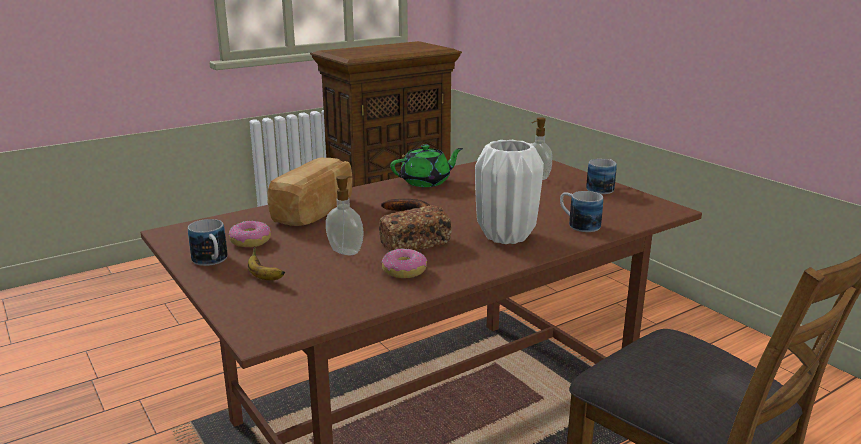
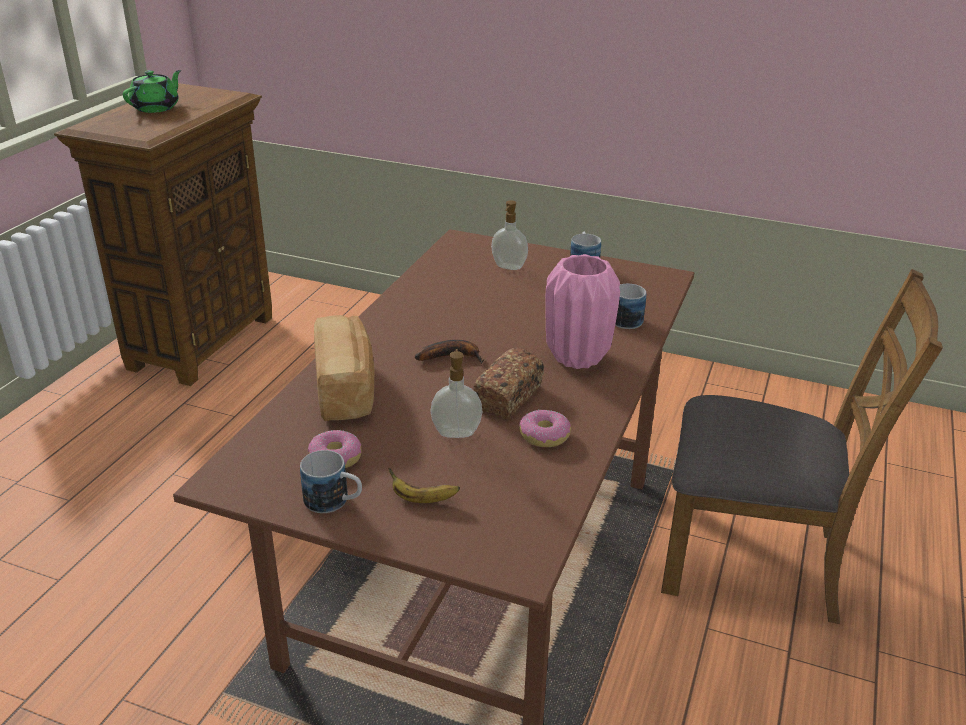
camera: 35 degrees left, 10 degrees up
green teapot [390,144,463,187] -> green teapot moved to [123,70,181,113]
white vase [475,140,544,244] -> pink vase [545,254,620,369]

